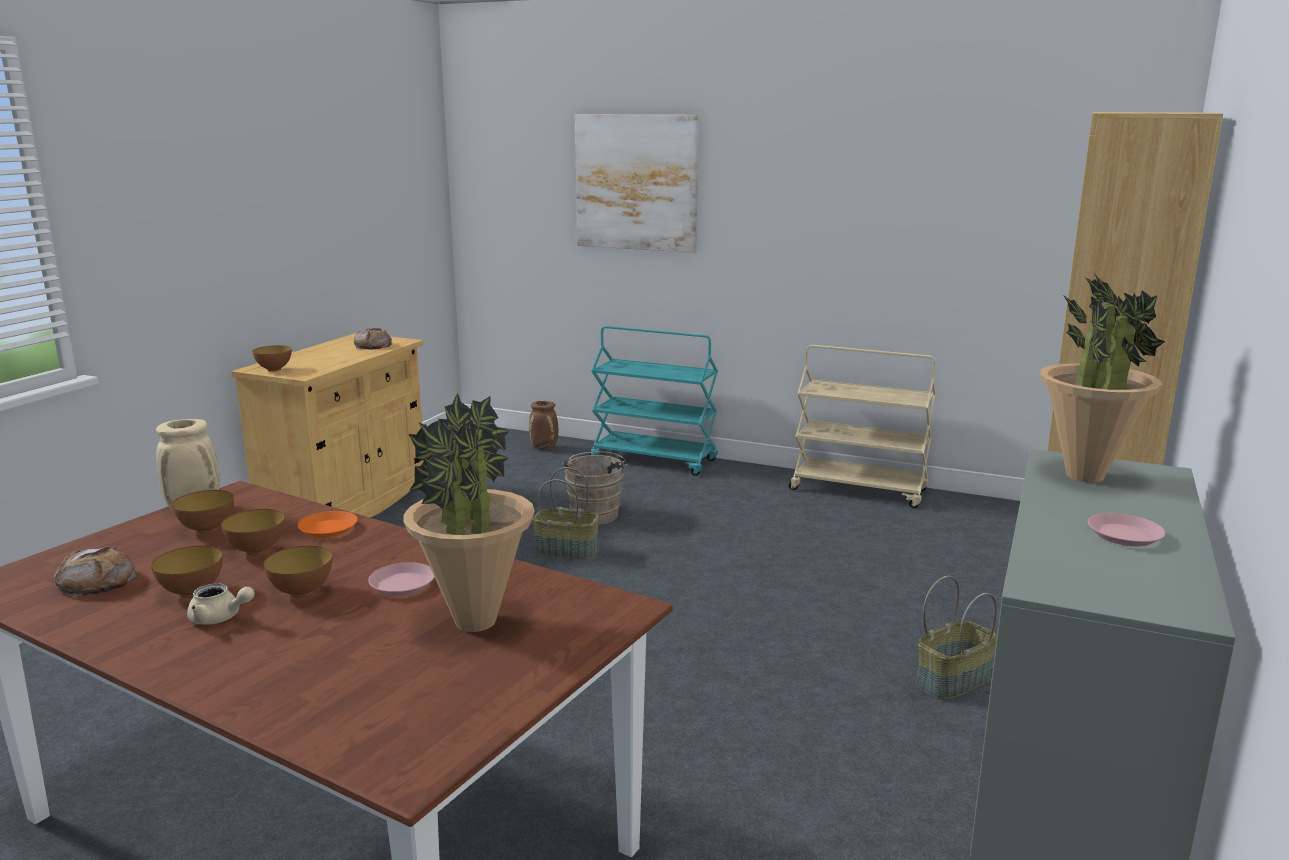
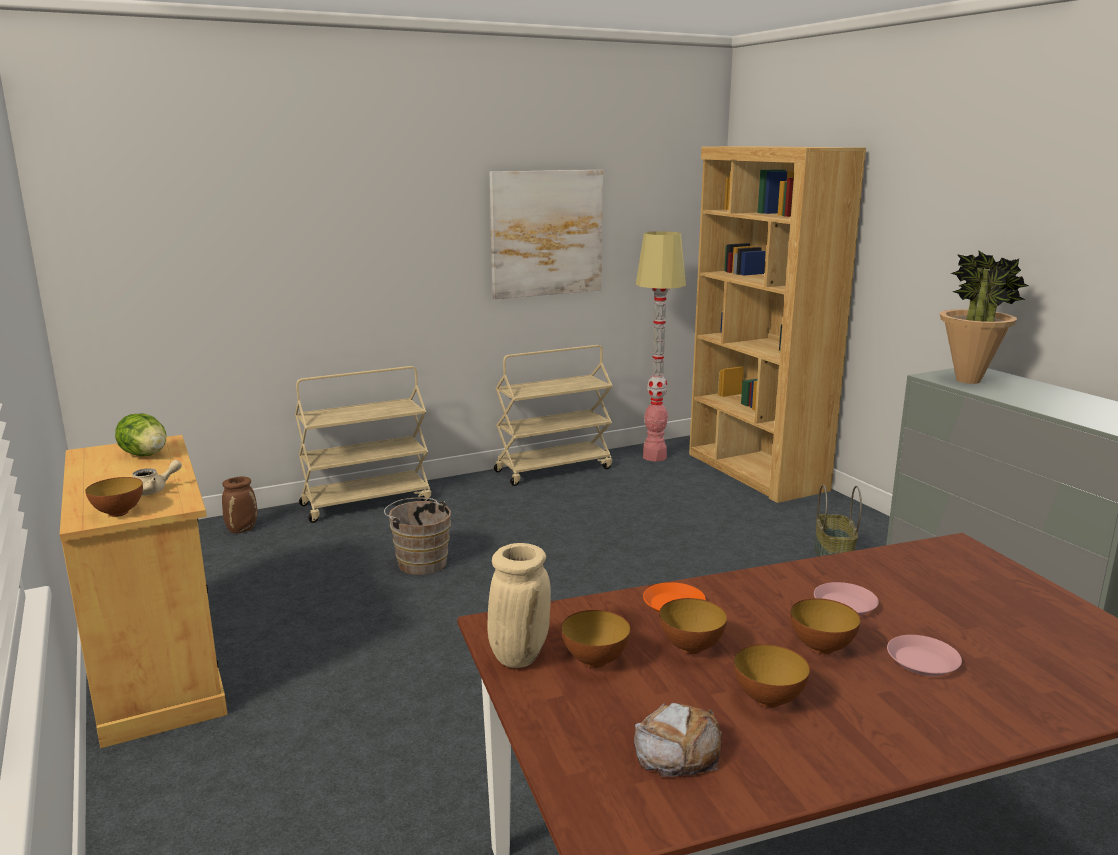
camera: 50 degrees left, 0 degrees up
beige teapot [187,583,255,625] -> beige teapot moved to [132,460,182,496]
bread [354,328,392,350] -> lettuce [115,414,166,456]
potted plant [404,392,535,632] -> none
basket [532,467,600,560] -> none
picture [575,115,699,253] -> picture moved to [490,170,603,299]
turquoise cart [589,326,718,476] -> beige cart [295,366,431,523]
pink plate [1088,513,1166,546] -> pink plate moved to [887,635,962,676]
none -> floor lamp [636,231,686,462]

